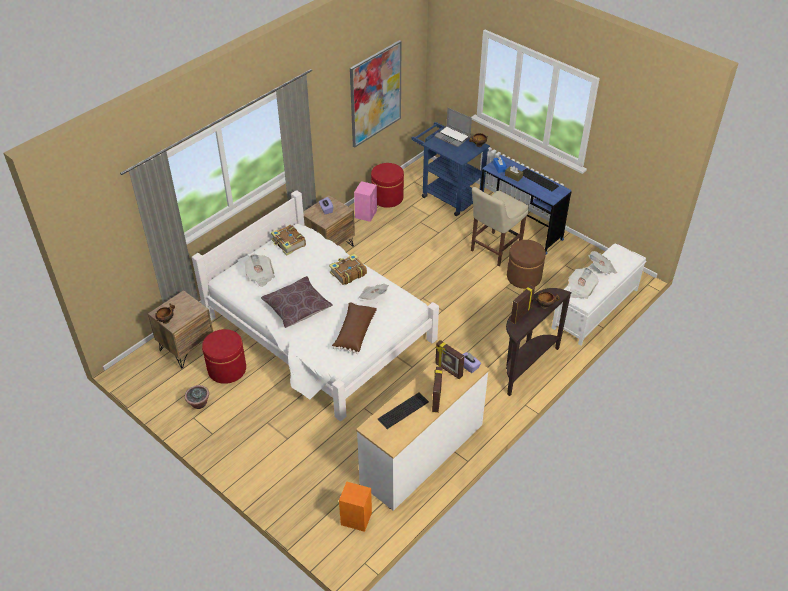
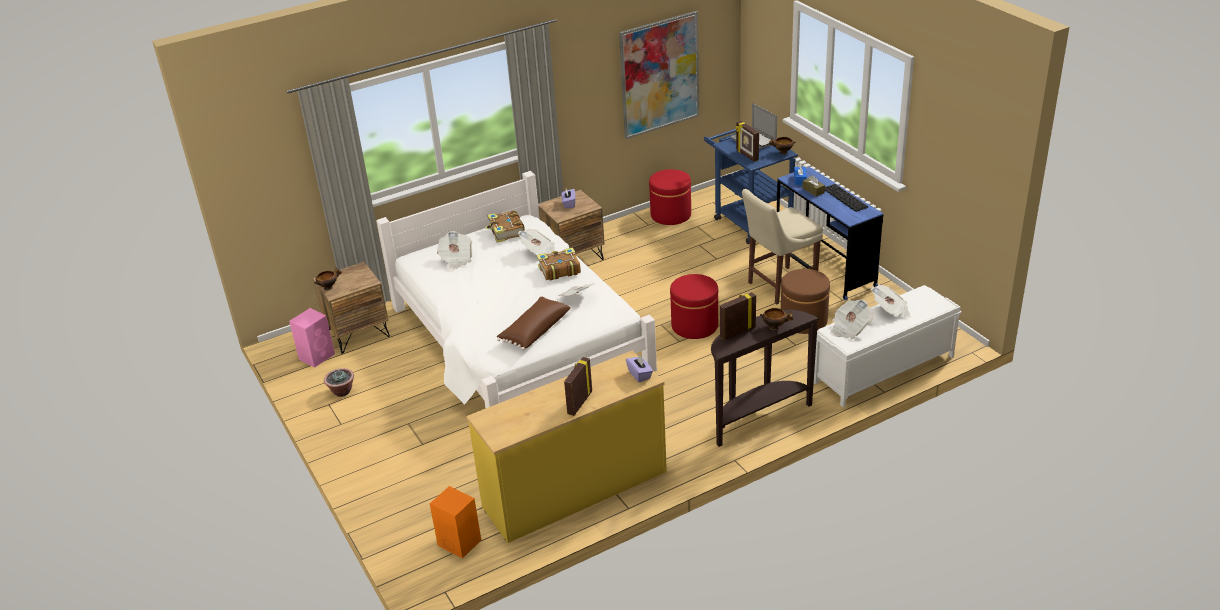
camera: 20 degrees right, 10 degrees down
red ottoman [202,329,246,384] -> red ottoman moved to [670,274,718,339]
brown pillow [261,276,333,328] -> none
pink speaker [354,181,377,222] -> pink speaker moved to [289,308,335,368]
white dresser [356,346,489,511] -> yellow dresser [466,350,667,543]
keyboard [378,392,429,429] -> none
picture frame [435,340,464,379] -> picture frame moved to [735,121,759,162]
none -> newspaper [518,229,555,254]

